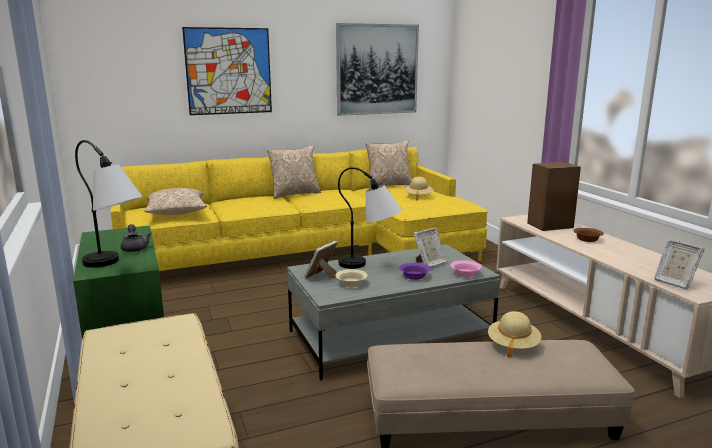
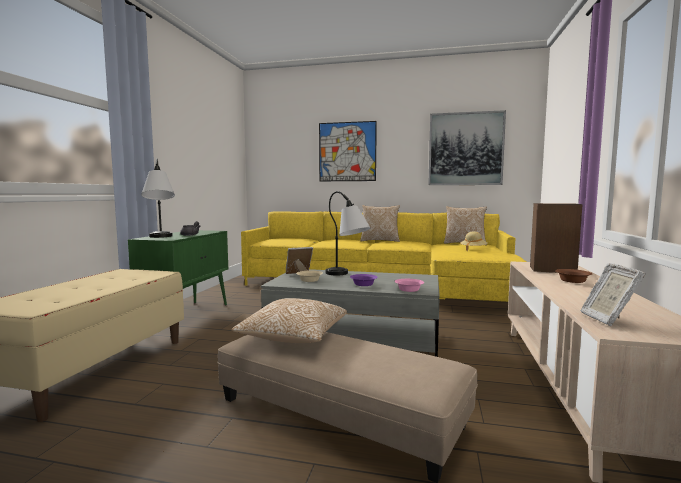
camera: 35 degrees right, 10 degrees down
pillow [144,188,207,215] -> pillow moved to [232,298,347,343]
picture frame [413,228,447,268] -> none
beige hat [488,311,541,358] -> none

